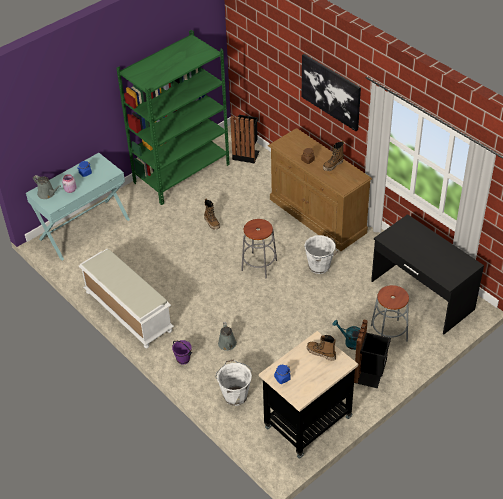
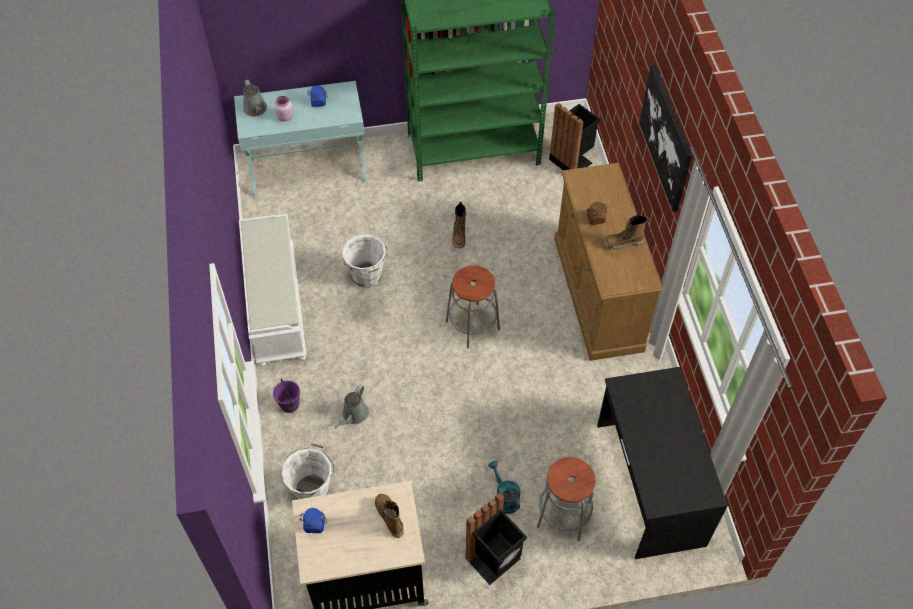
camera: 30 degrees right, 10 degrees up
white bucket [304,235,338,274] -> white bucket moved to [342,235,388,288]

